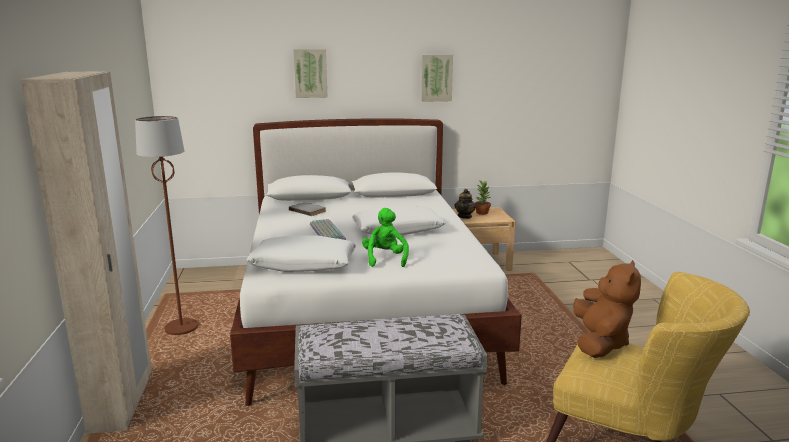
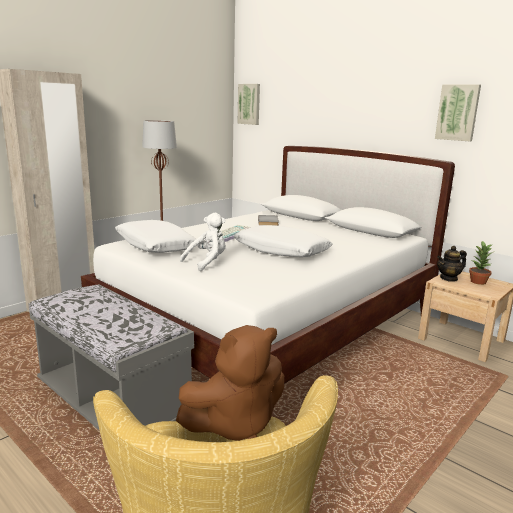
camera: 50 degrees right, 0 degrees up
picture [293,49,328,98] -> picture moved to [238,84,260,125]
green plush toy [362,208,409,267] -> white plush toy [180,213,226,271]

